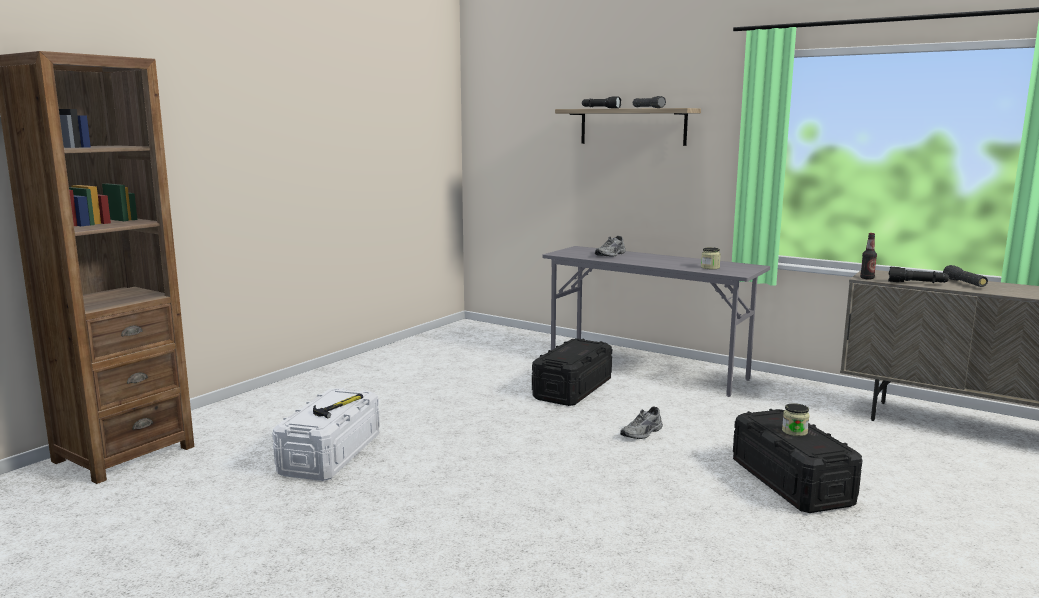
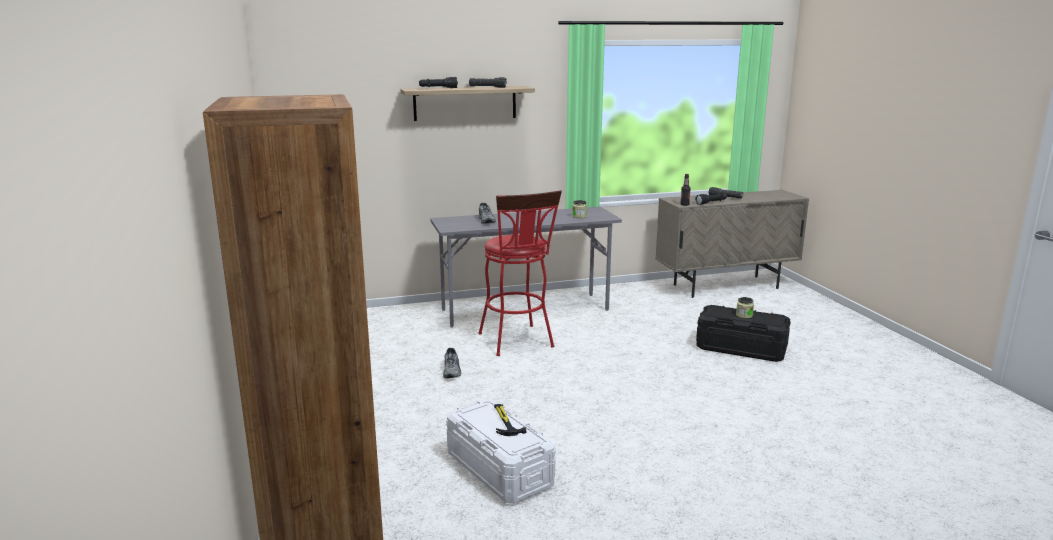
camera: 50 degrees left, 5 degrees up
black storage box [532,338,612,406] -> red stool [478,190,562,356]
grey shoe [620,406,663,439] -> grey shoe moved to [443,348,461,378]

